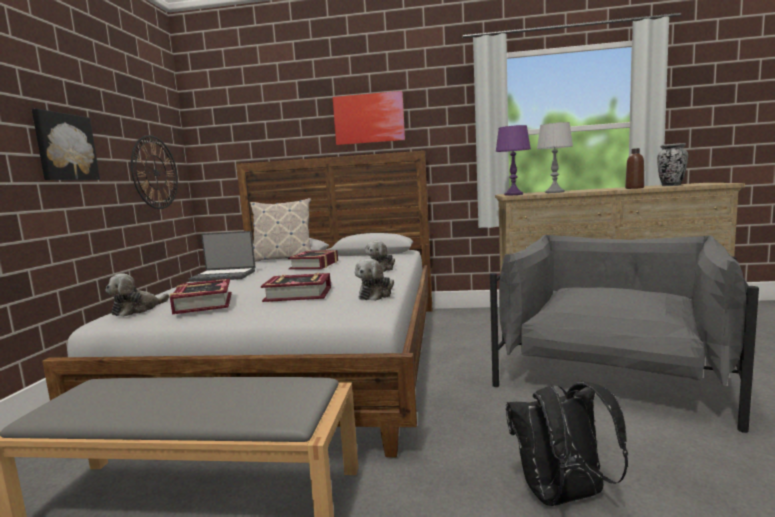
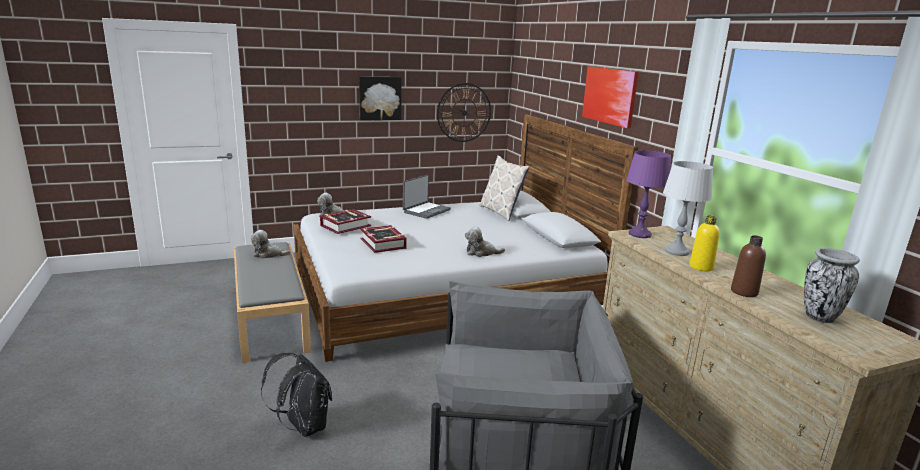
camera: 60 degrees right, 10 degrees up
laptop [189,231,256,282] -> laptop turned 120 degrees counterclockwise [403,175,451,219]
book [288,250,338,270] -> none
plush toy [355,259,394,301] -> plush toy moved to [251,230,290,259]
none -> yellow bottle [689,215,720,271]

